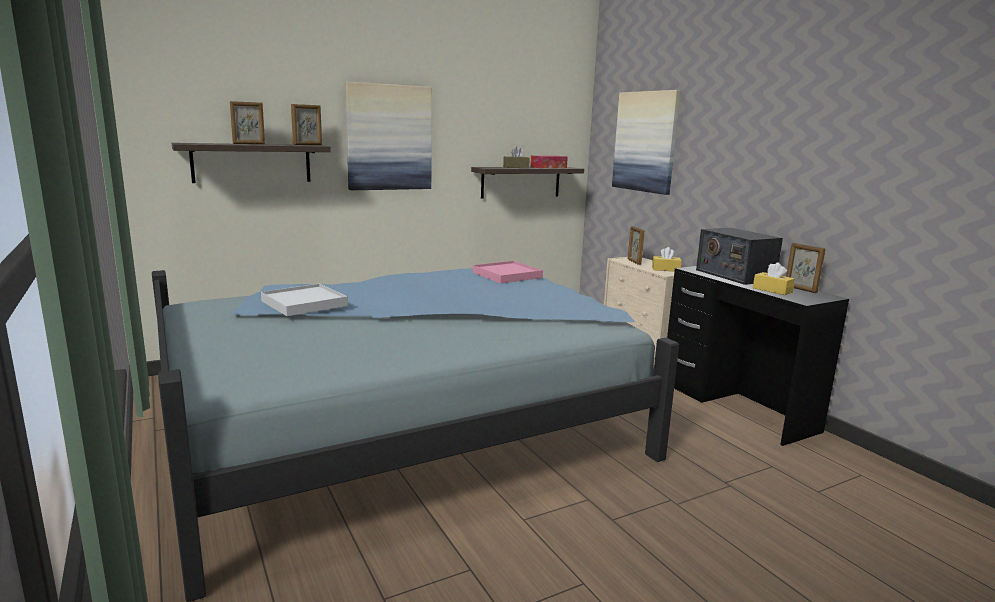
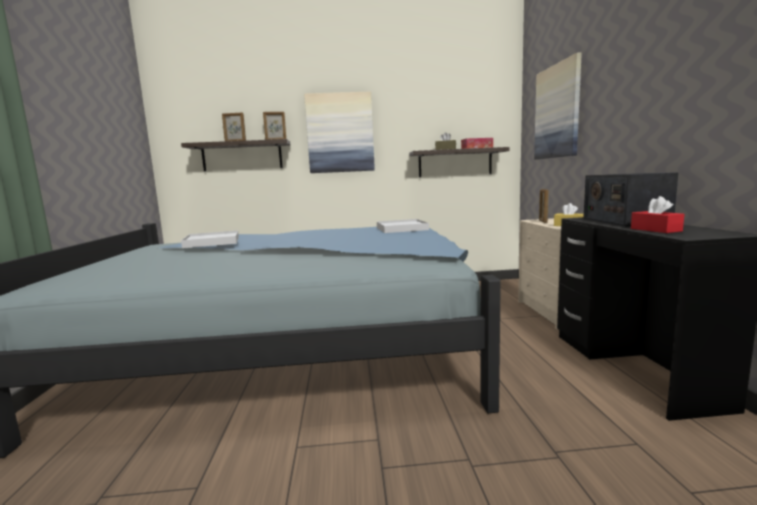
camera: 25 degrees right, 5 degrees down
pink tray [473,261,543,284] -> white tray [377,219,429,233]
yellow tissue box [753,262,795,295] -> red tissue box [631,196,684,233]
picture frame [786,243,826,293] -> none

